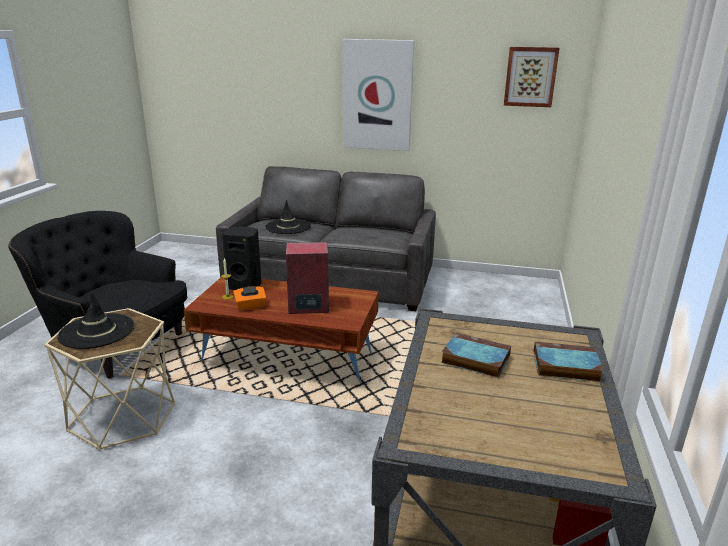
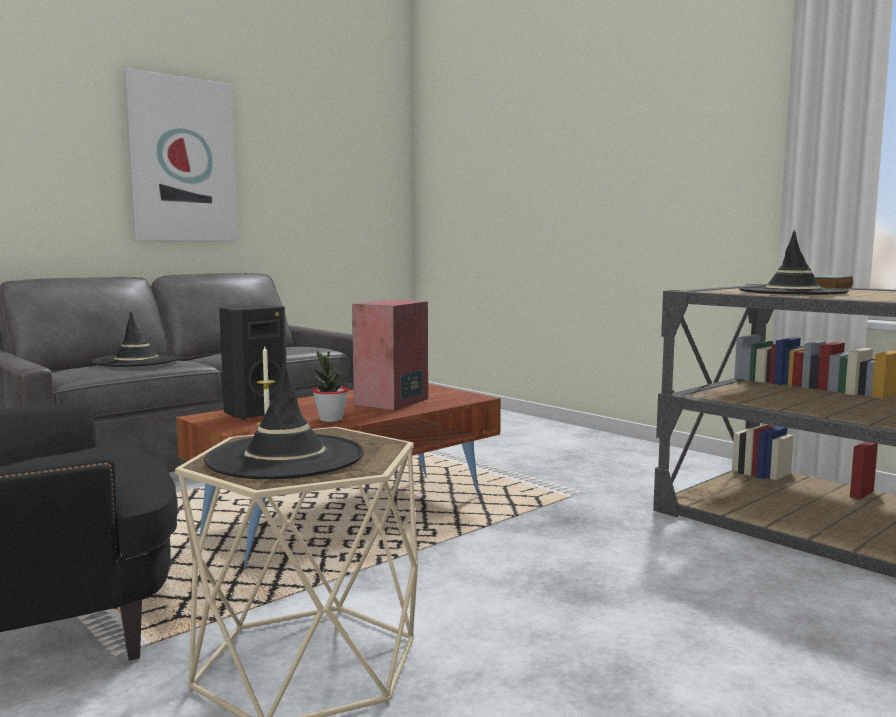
camera: 55 degrees left, 15 degrees down
orange tissue box [233,286,266,311] -> potted plant [313,350,349,422]
book [441,333,511,378] -> black hat [739,230,849,295]
picture [504,47,560,107] -> none

